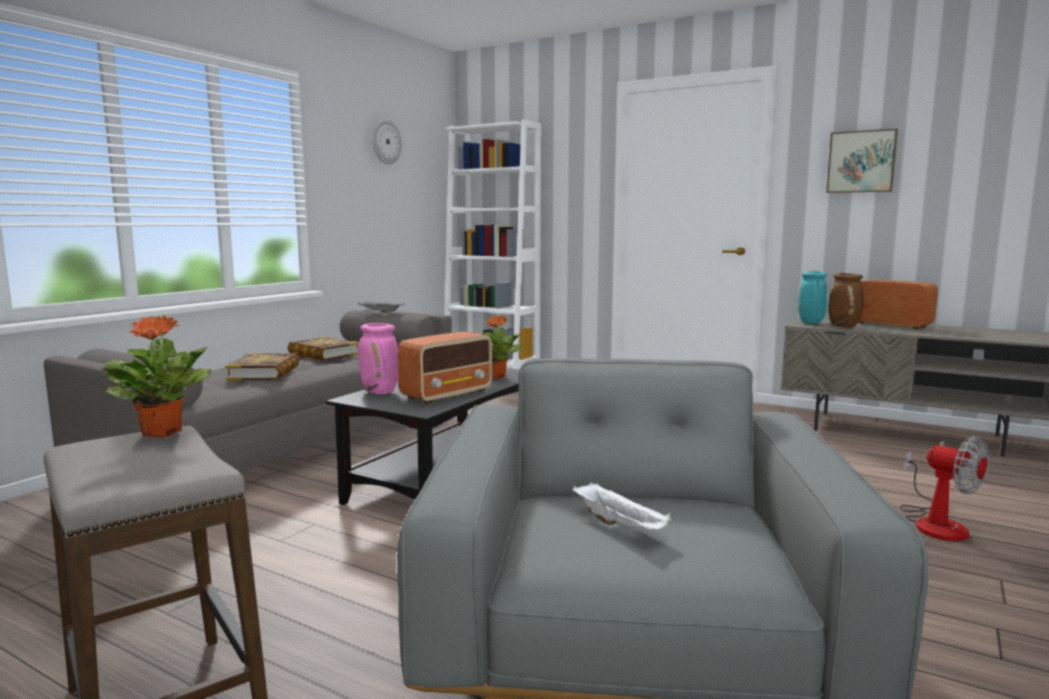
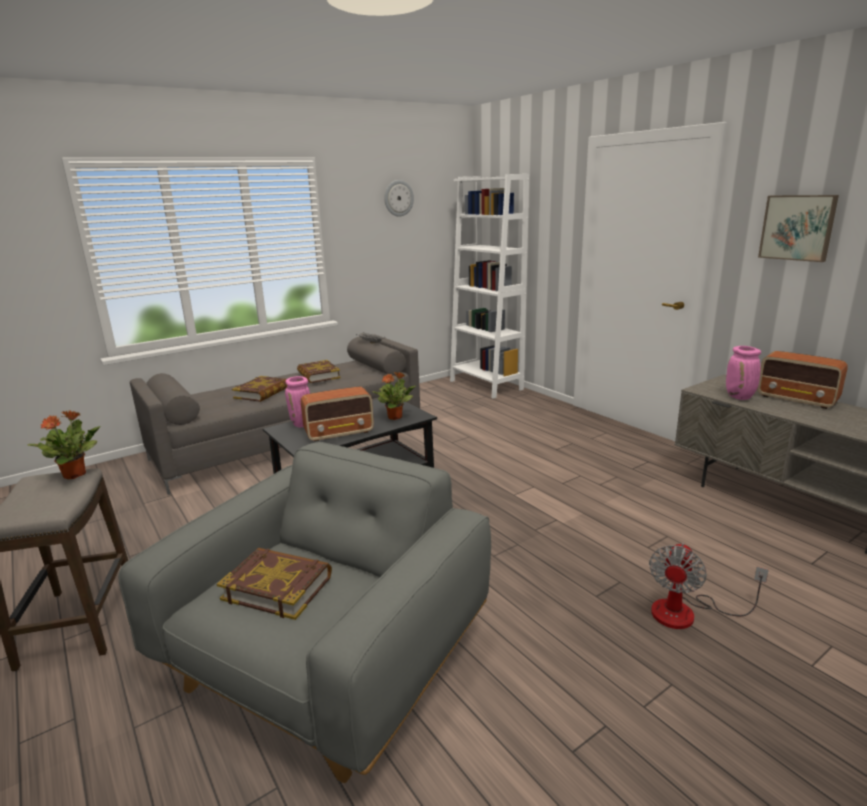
camera: 25 degrees right, 10 degrees up
white tray [572,483,672,530] -> book [217,548,332,620]
turquoise vase [798,271,827,324] -> none
brown vase [828,273,864,327] -> pink vase [726,346,761,400]
radio [859,280,938,329] -> radio turned 150 degrees clockwise [758,351,847,409]
fan [900,436,990,541] -> fan turned 45 degrees clockwise [649,543,769,629]

